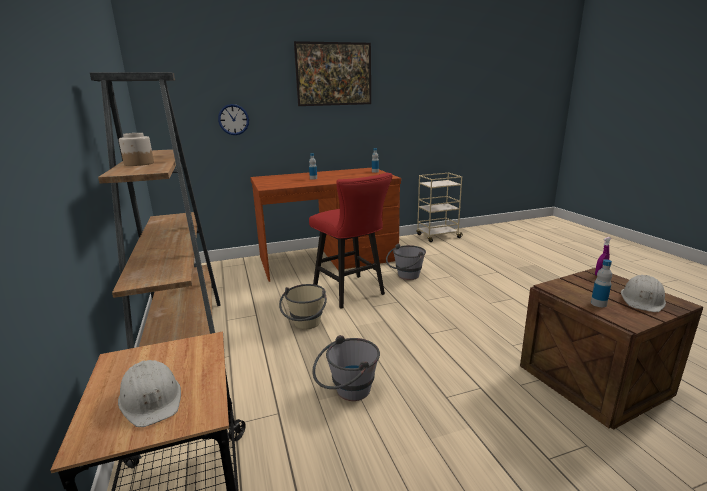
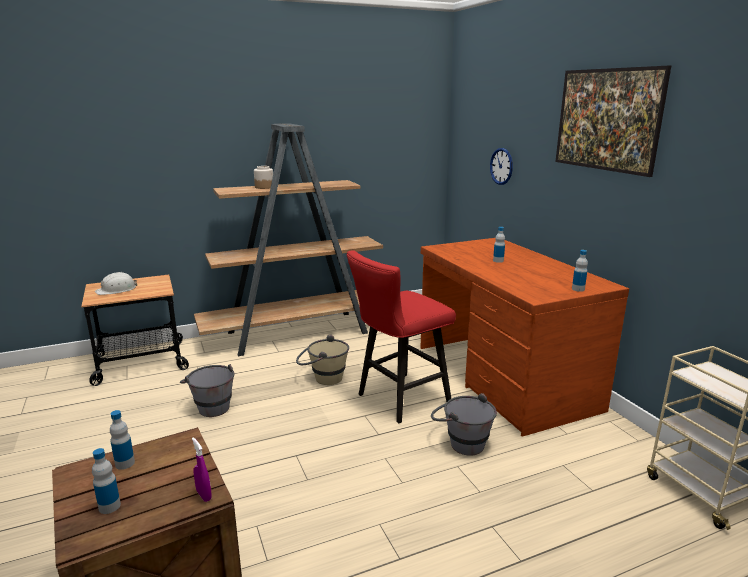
camera: 85 degrees right, 0 degrees up
white hard hat [621,275,666,312] -> bottle [92,448,121,514]

